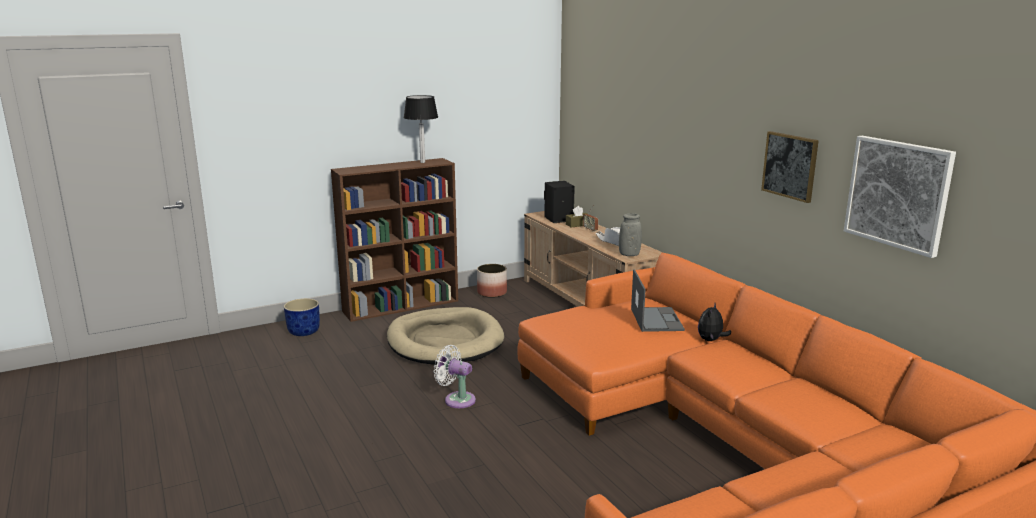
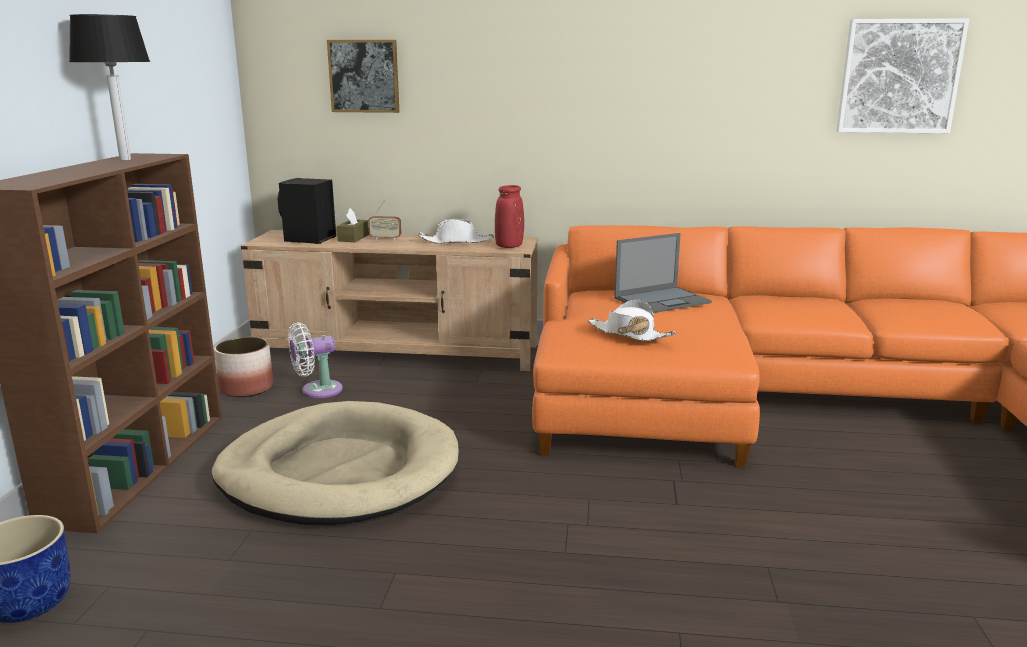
camera: 55 degrees left, 0 degrees up
white fan [434,345,476,408] -> white fan moved to [288,322,343,398]
grey vase [619,213,642,256] -> red vase [495,185,524,248]
laptop [631,269,685,332] -> laptop turned 120 degrees clockwise [614,233,712,313]
plush toy [698,303,731,341] -> none
picture [761,131,819,203] -> picture moved to [327,40,399,113]
none -> white hat [588,299,677,341]

